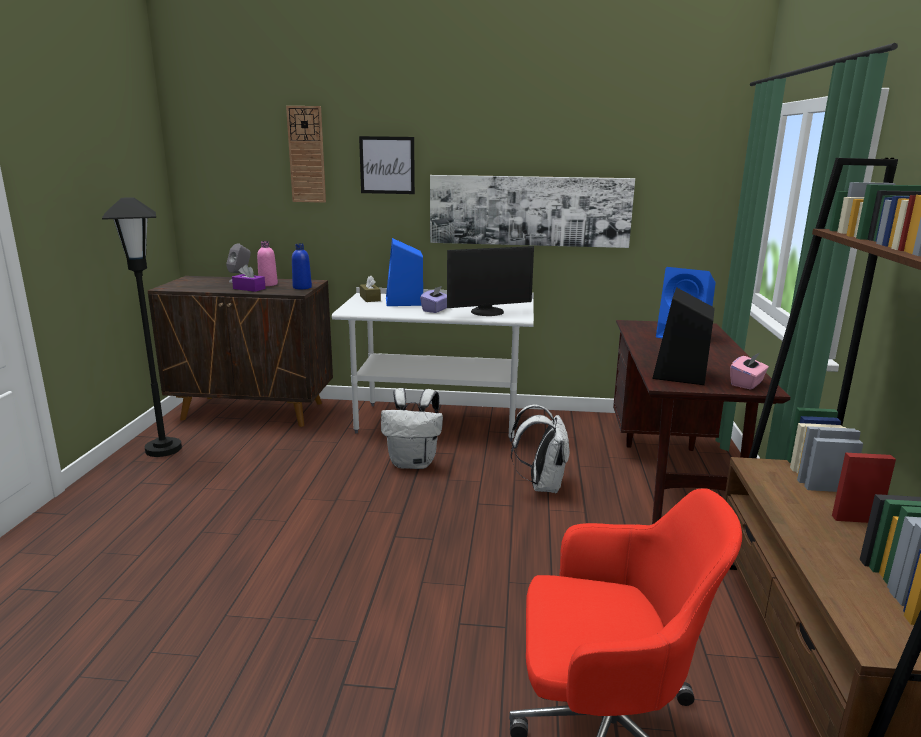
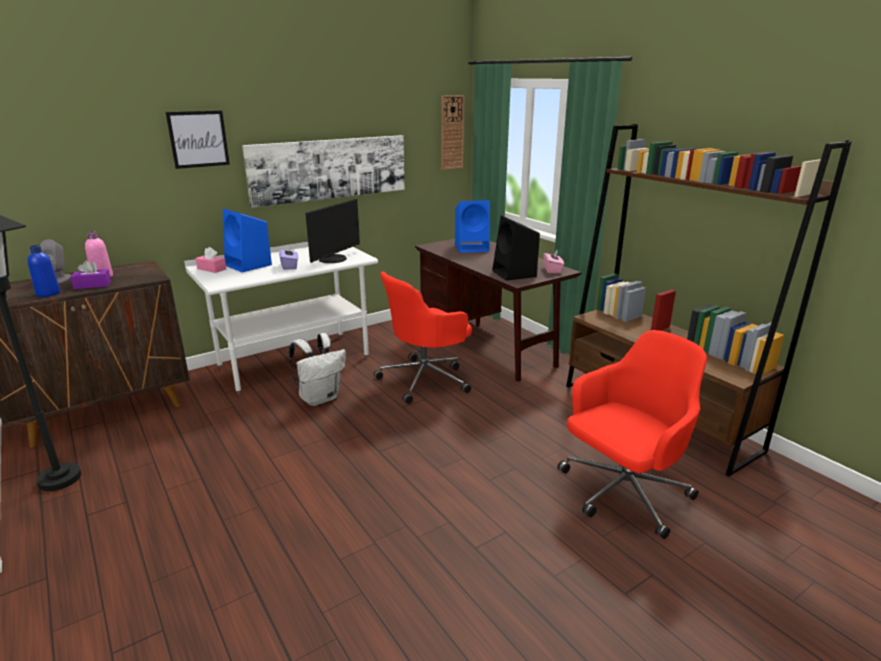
camera: 40 degrees left, 5 degrees up
wall clock [286,106,326,203] -> wall clock moved to [441,95,464,170]
blue bottle [292,243,312,290] -> blue bottle moved to [27,245,60,297]
brown tissue box [360,275,381,302] -> pink tissue box [195,247,226,273]
white backpack [511,404,570,493] -> red office chair [374,271,472,404]

